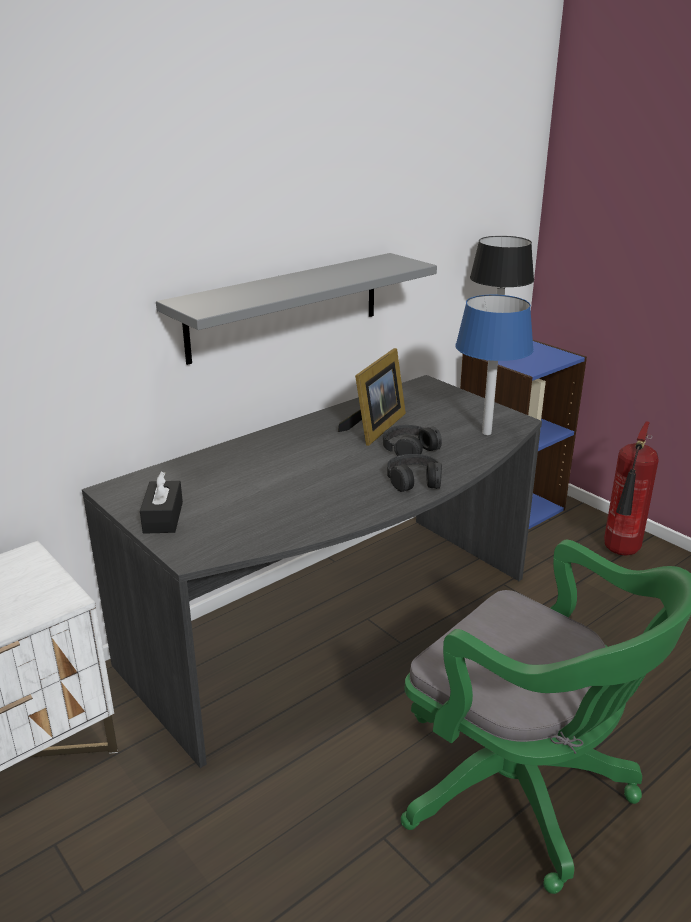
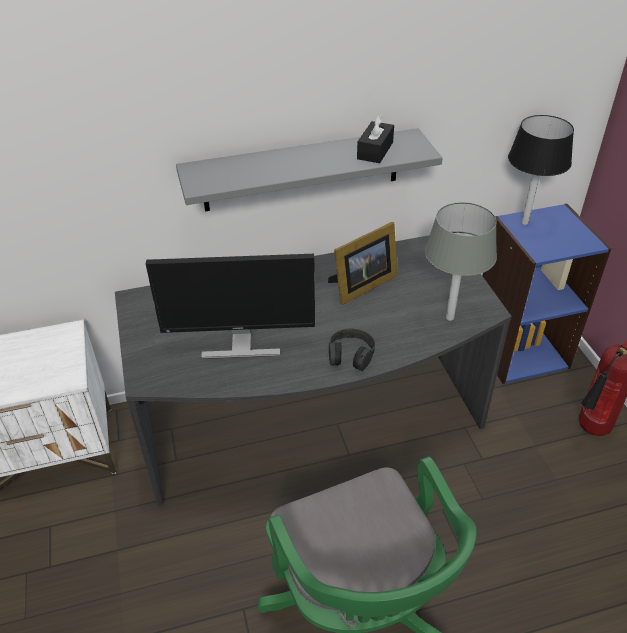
camera: 25 degrees right, 15 degrees up
black tissue box [140,471,183,534] -> black tissue box moved to [357,114,394,163]
black headphones [383,425,442,456] -> none
blue table lamp [455,295,534,435] -> grey table lamp [425,202,497,321]
none -> monitor [146,254,315,359]

